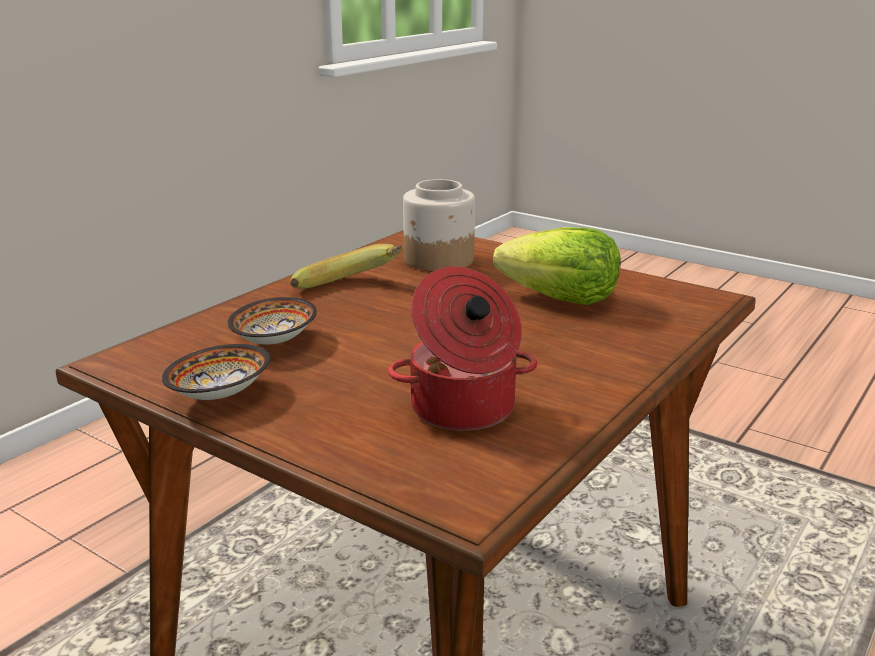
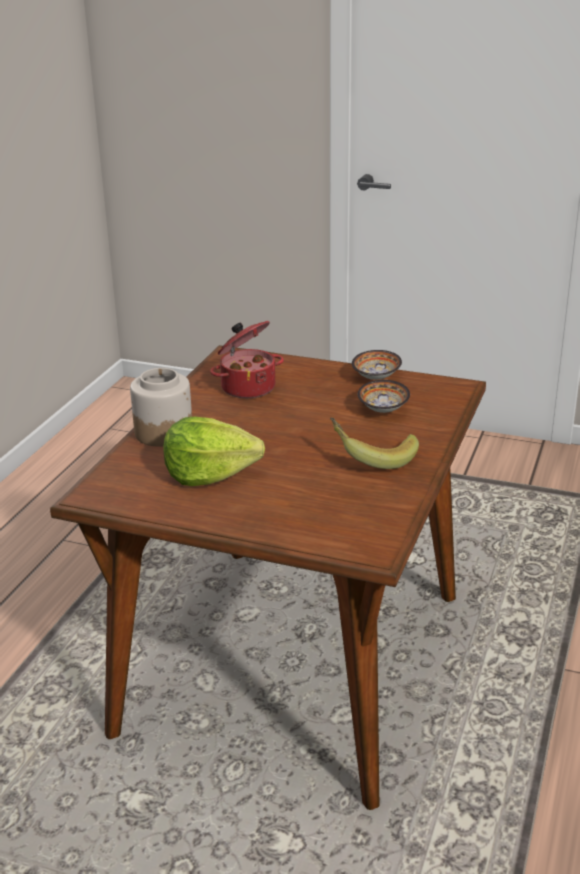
camera: 165 degrees right, 5 degrees up
jar [403,179,475,271] -> jar moved to [130,368,192,447]

